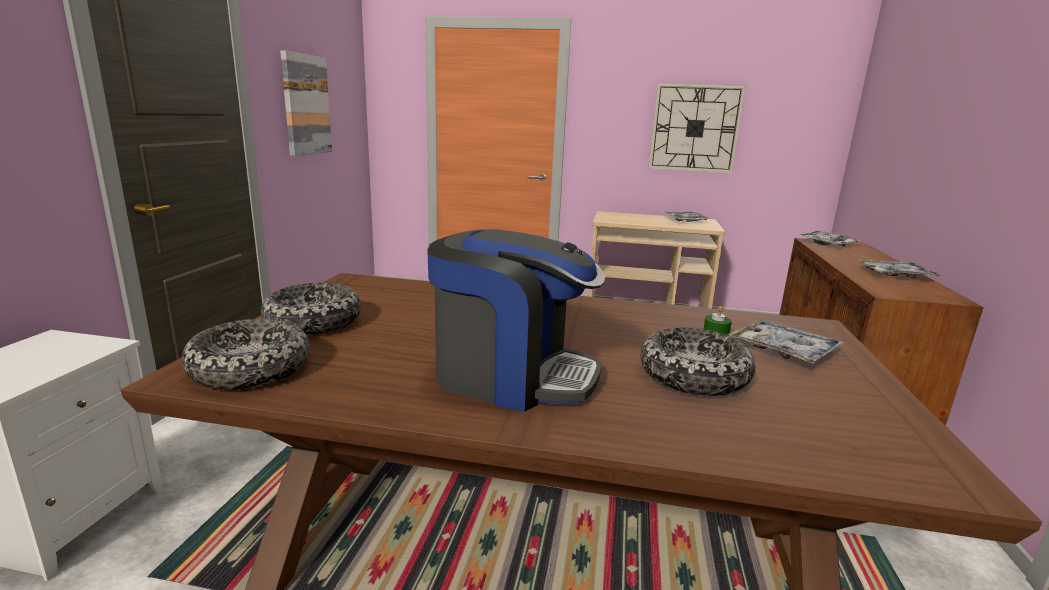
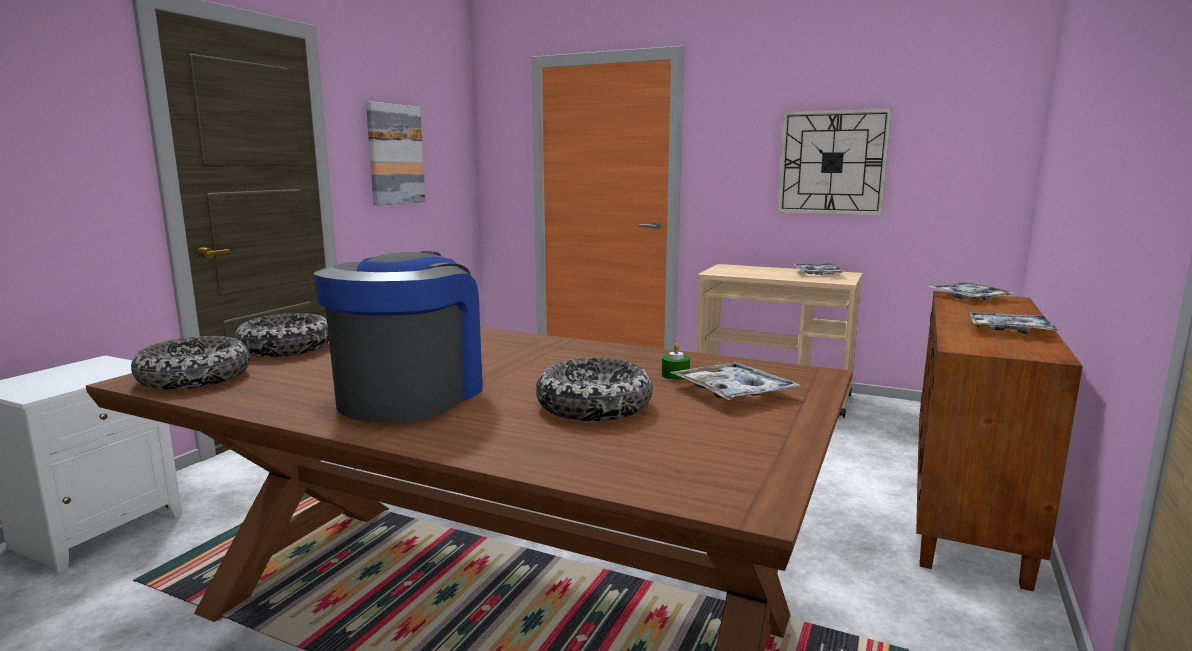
camera: 15 degrees right, 5 degrees down
coffee machine [427,229,605,412] -> coffee machine turned 105 degrees counterclockwise [314,251,483,423]

